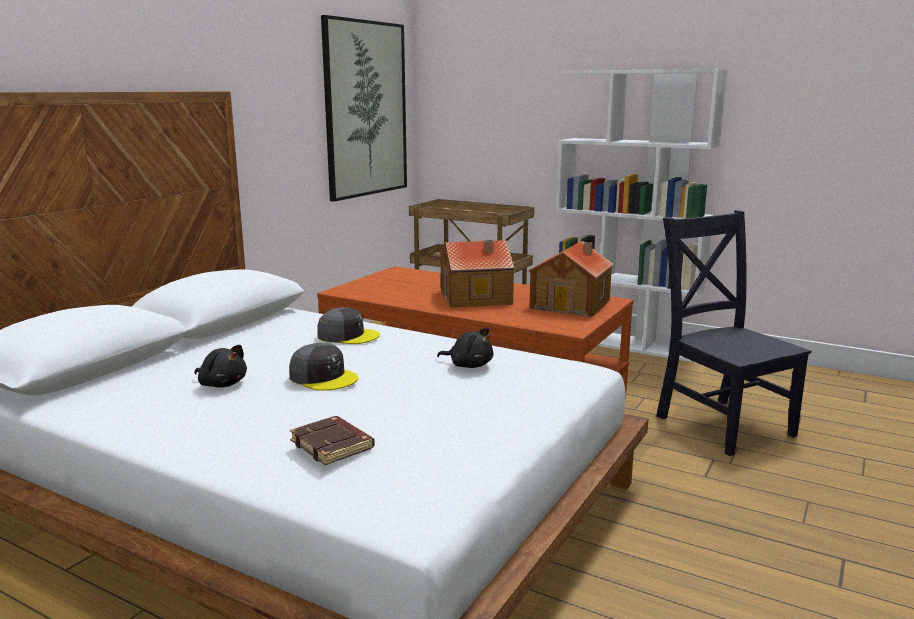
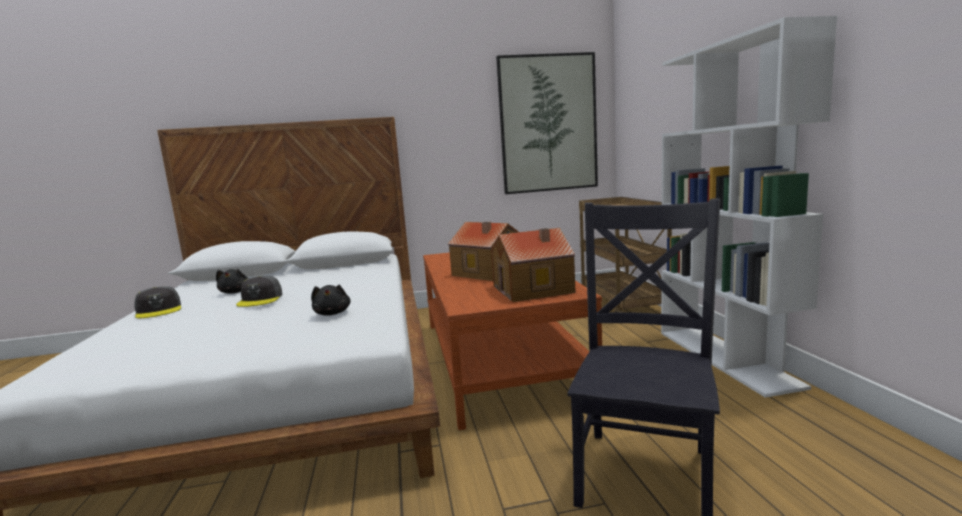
camera: 50 degrees right, 5 degrees down
brown book [290,416,375,465] -> none
grey cap [317,307,380,344] -> grey cap moved to [134,286,181,318]

